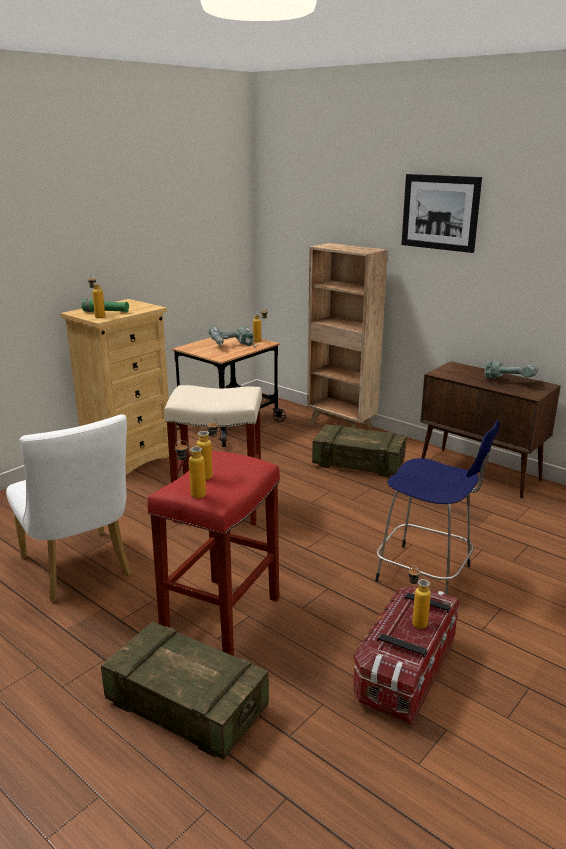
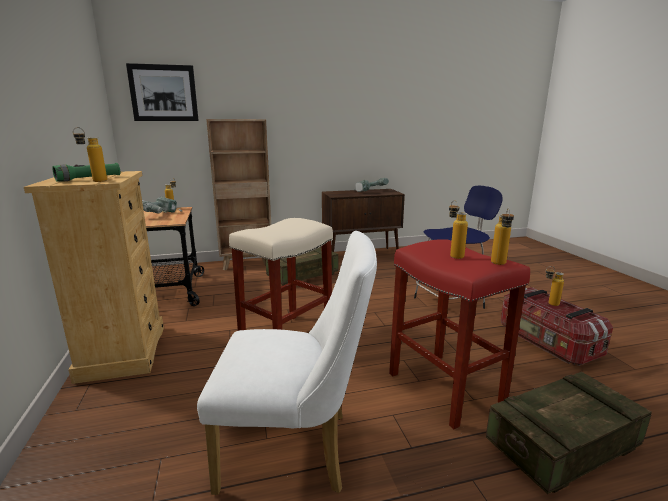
camera: 55 degrees left, 5 degrees down
picture [401,174,482,253] -> picture moved to [126,63,199,121]

